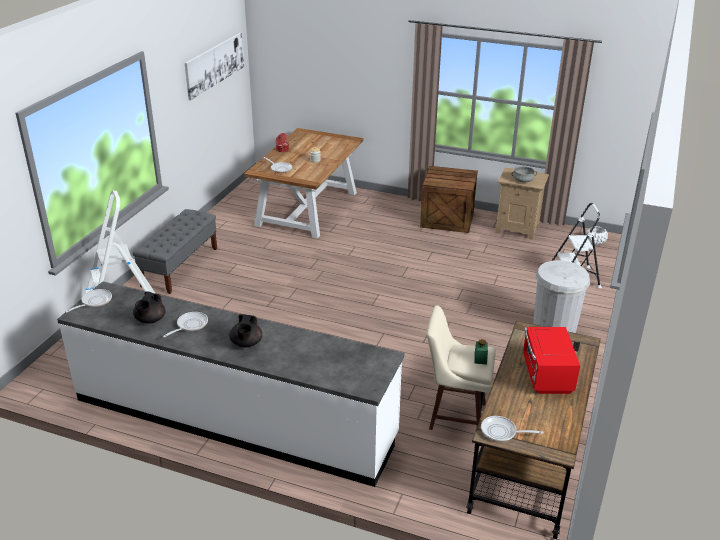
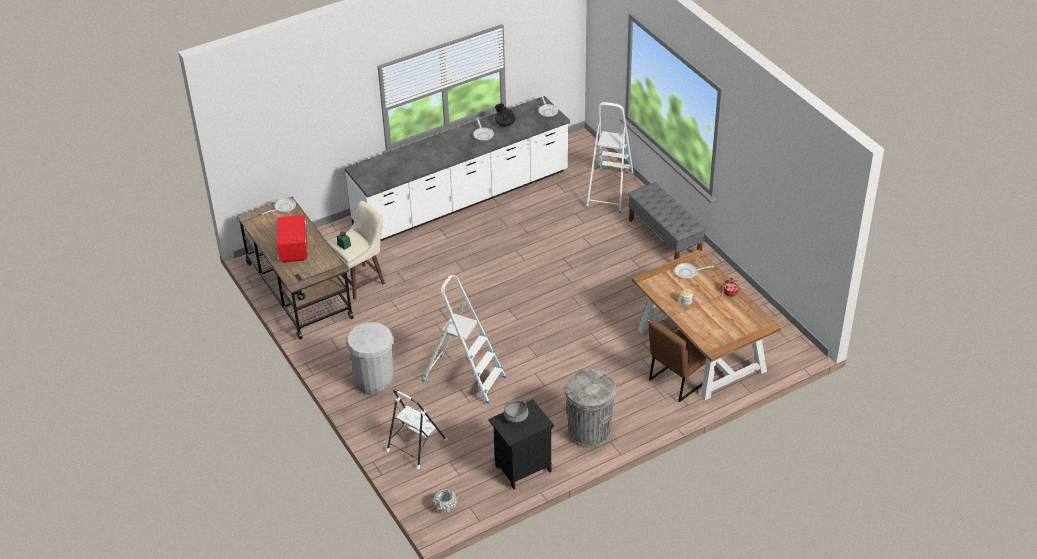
camera: 130 degrees right, 10 degrees up
picture [185,33,244,100] -> none
black teapot [229,314,262,347] -> none
crate [420,166,478,233] -> grey trash can [565,369,616,448]
beige nightstand [496,167,549,240] -> black nightstand [489,400,554,489]
red microwave [523,327,580,394] -> red microwave turned 45 degrees clockwise [277,215,307,263]
none -> white step ladder [421,275,507,404]
none -> brown chair [648,319,706,402]

